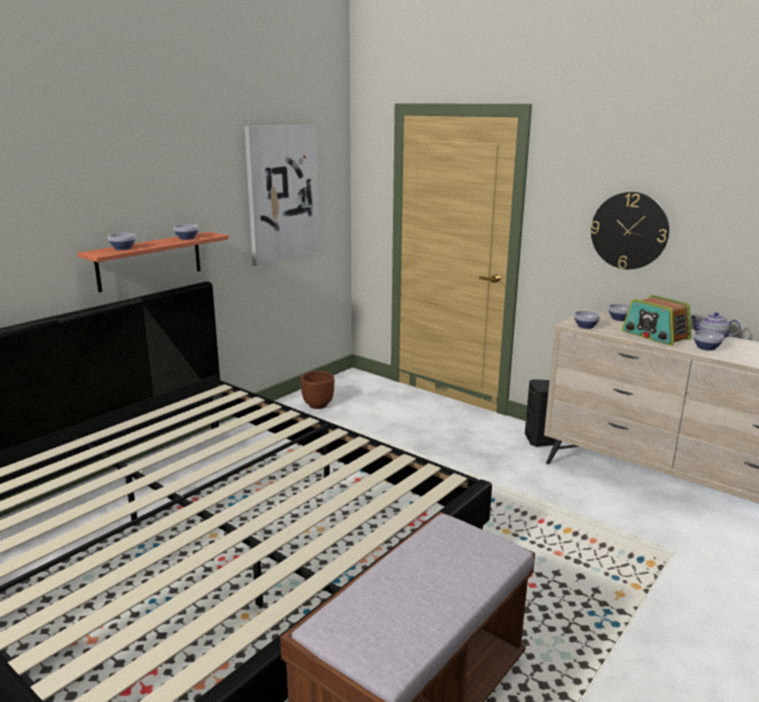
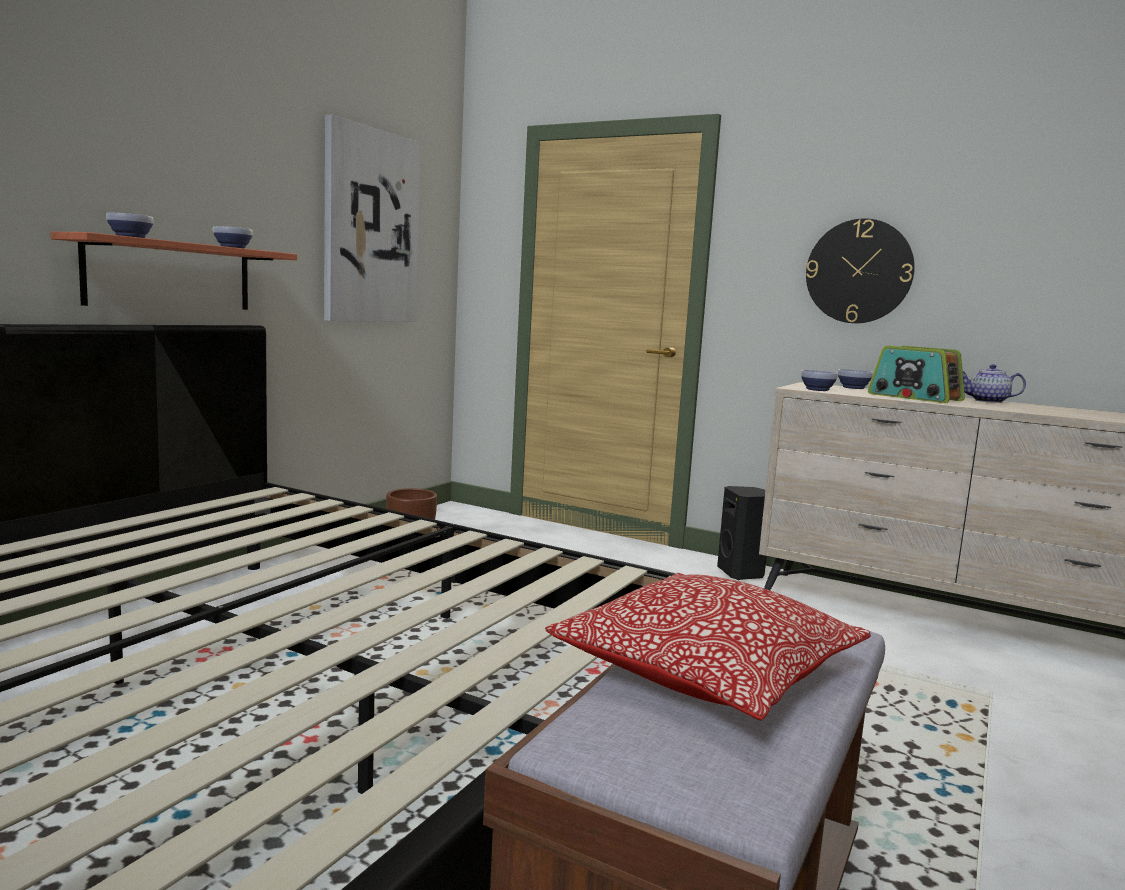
camera: 10 degrees left, 10 degrees down
bowl [693,330,724,351] -> none
none -> pillow [545,573,871,721]

